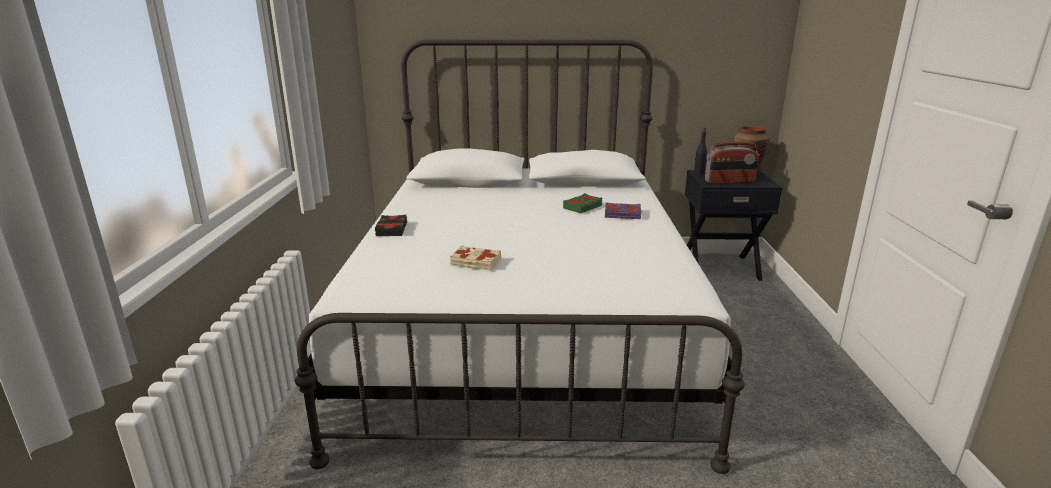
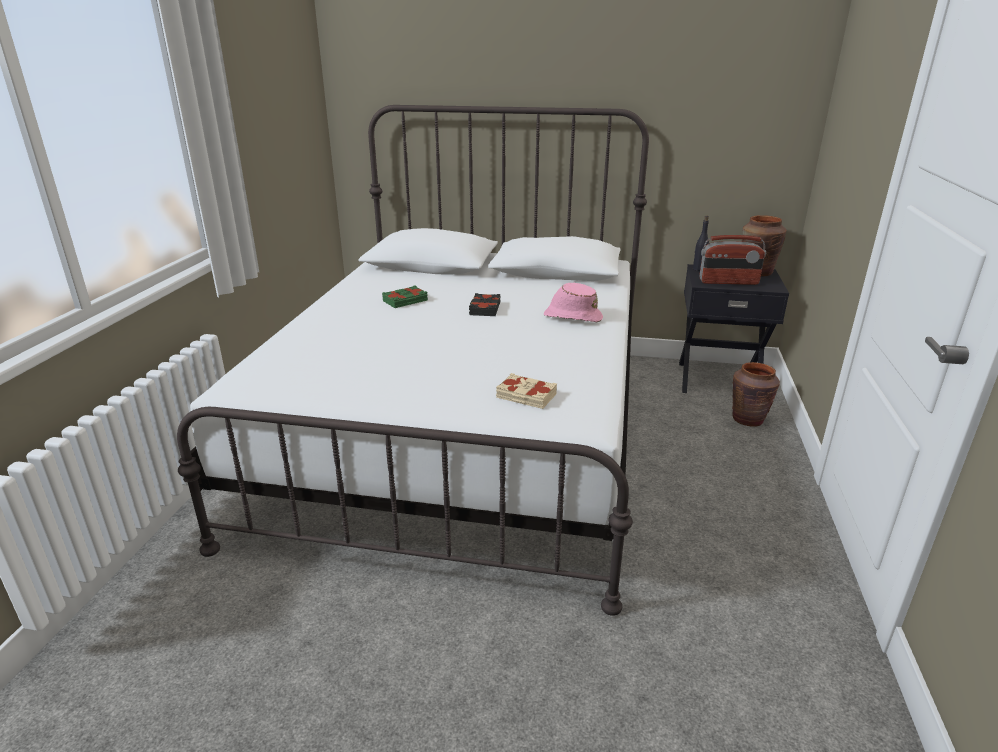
camera: 10 degrees right, 5 degrees up
black book [375,215,407,236] -> black book moved to [469,293,501,316]
beige book [450,245,501,271] -> beige book moved to [496,373,557,409]
green book [563,193,602,213] -> green book moved to [382,285,428,308]
purple book [605,202,642,219] -> pink hat [544,283,603,322]
none -> brown vase [732,362,780,427]

